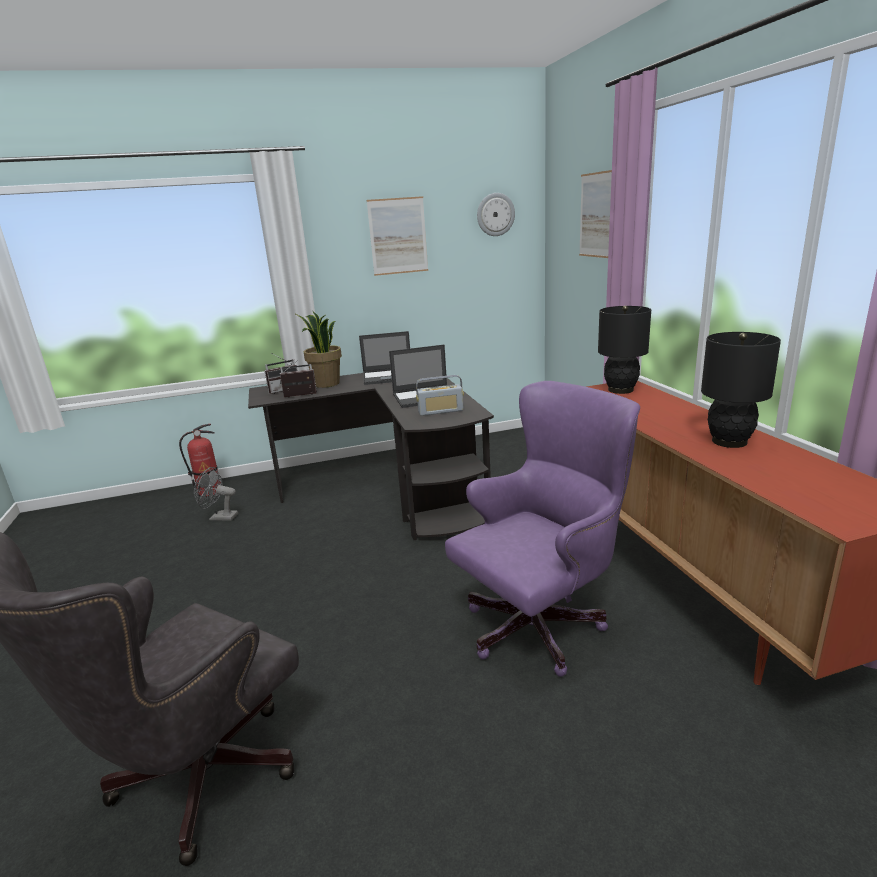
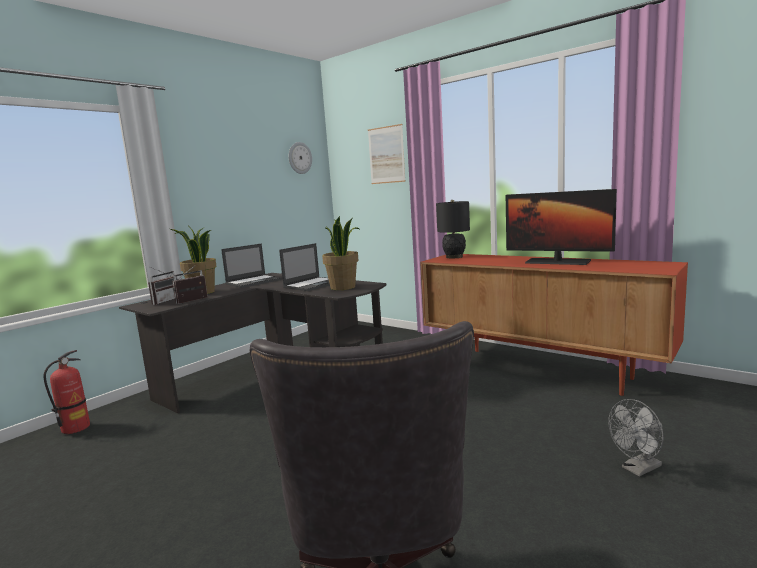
camera: 35 degrees left, 10 degrees down
grey fan [194,467,238,521] -> grey fan moved to [608,399,664,477]
picture [367,196,428,276] -> none
radio [416,375,464,416] -> potted plant [322,216,359,290]
purple office chair [445,381,640,677] -> none
black table lamp [701,332,781,448] -> monitor [506,189,617,265]

